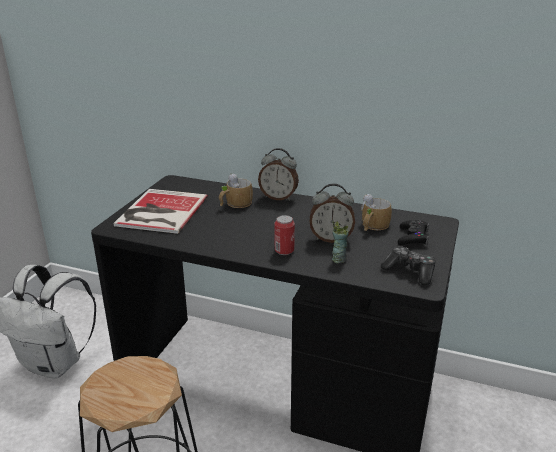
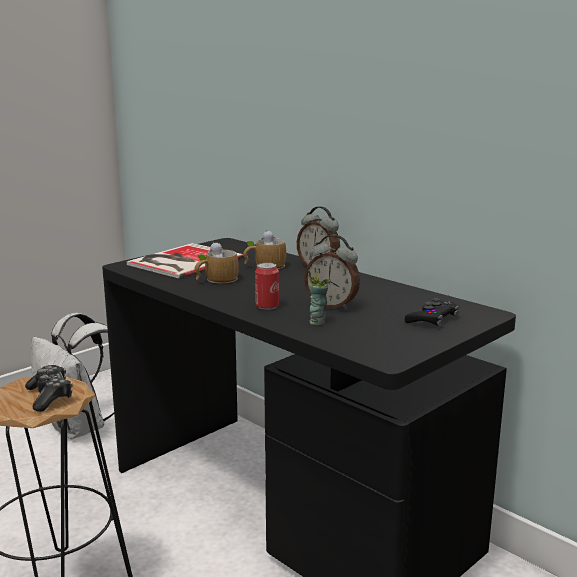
camera: 25 degrees right, 10 degrees down
mug [361,194,392,231] -> mug moved to [195,242,239,283]
game controller [381,246,435,285] -> game controller moved to [25,365,73,412]

